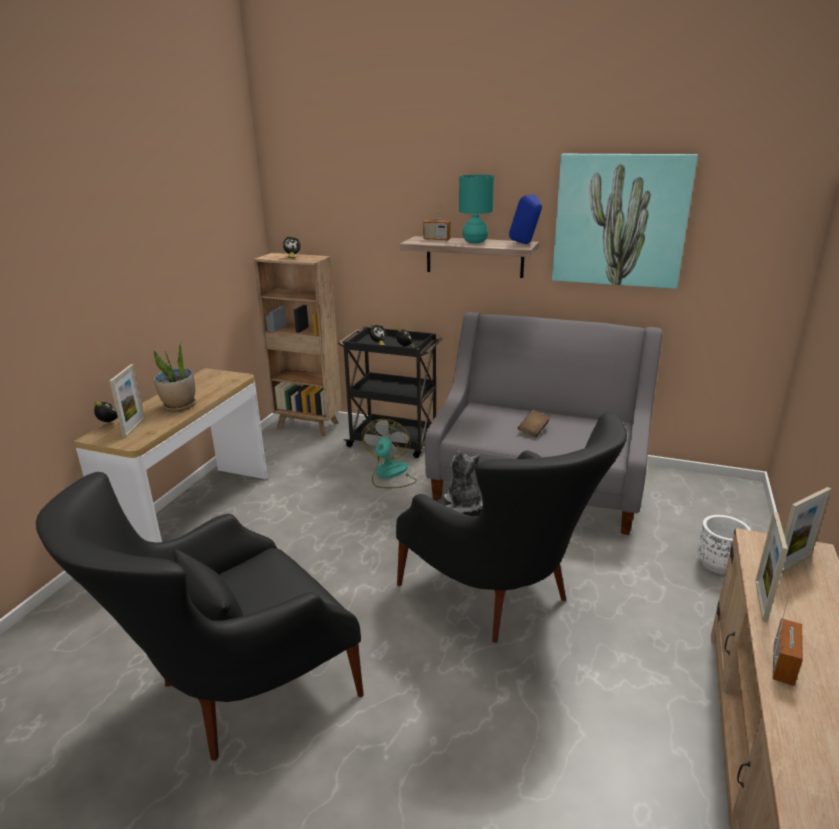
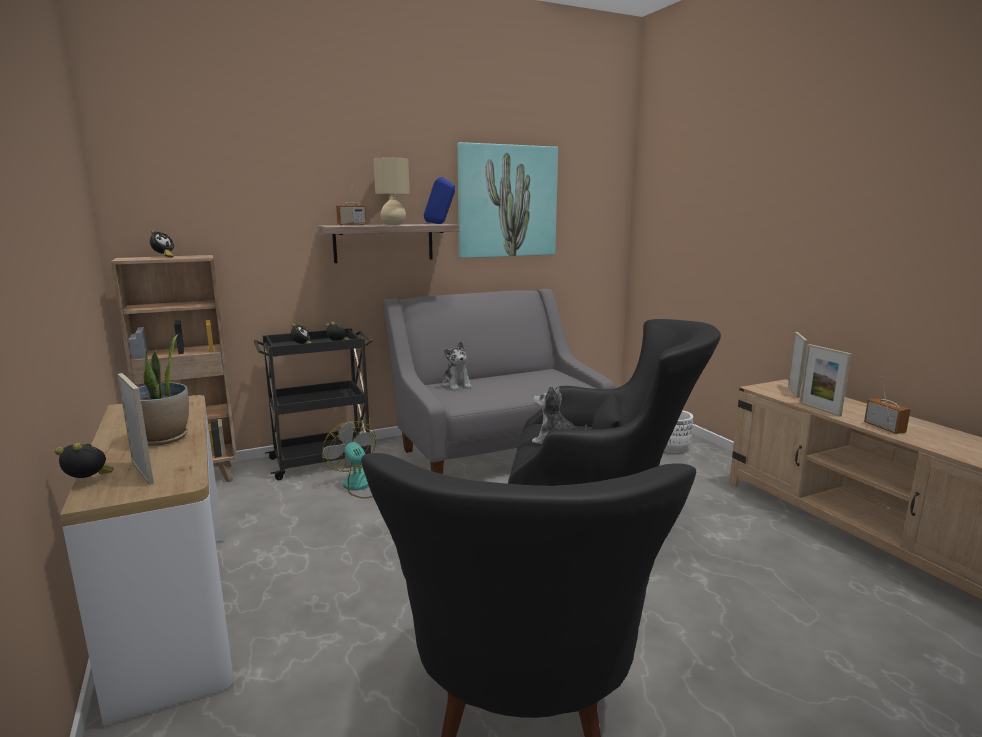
camera: 45 degrees left, 10 degrees down
turquoise table lamp [459,174,494,243] -> beige table lamp [374,158,410,225]
brown book [518,410,550,437] -> none
none -> plush toy [442,341,472,391]

